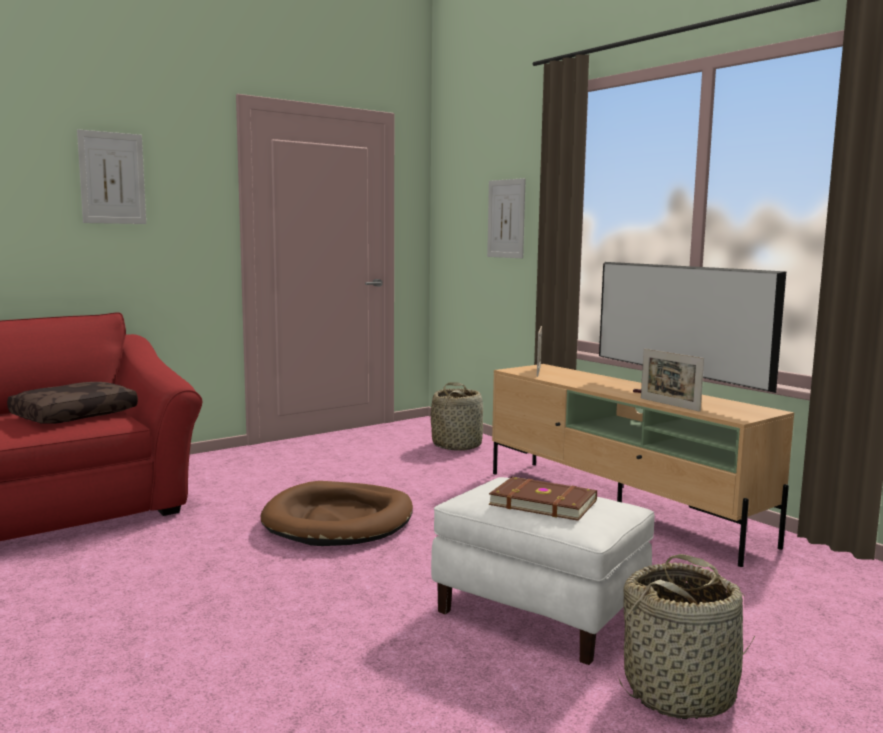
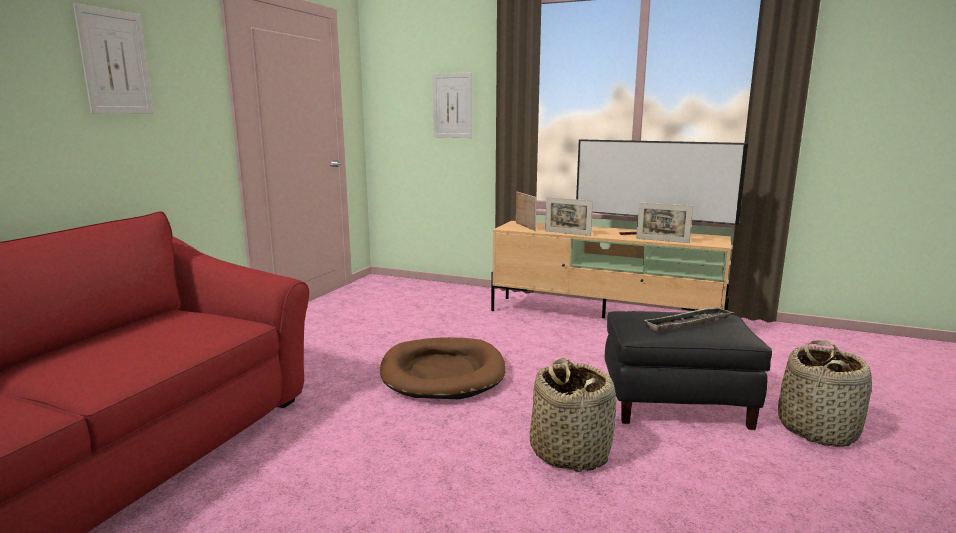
camera: 30 degrees left, 5 degrees up
brown pillow [7,382,138,424] -> none
basket [431,382,483,451] -> basket moved to [530,358,616,472]
white ottoman [431,477,655,665] -> black ottoman [605,311,772,430]
brown book [489,477,597,521] -> tray [643,307,734,332]
none -> picture frame [545,197,593,236]

